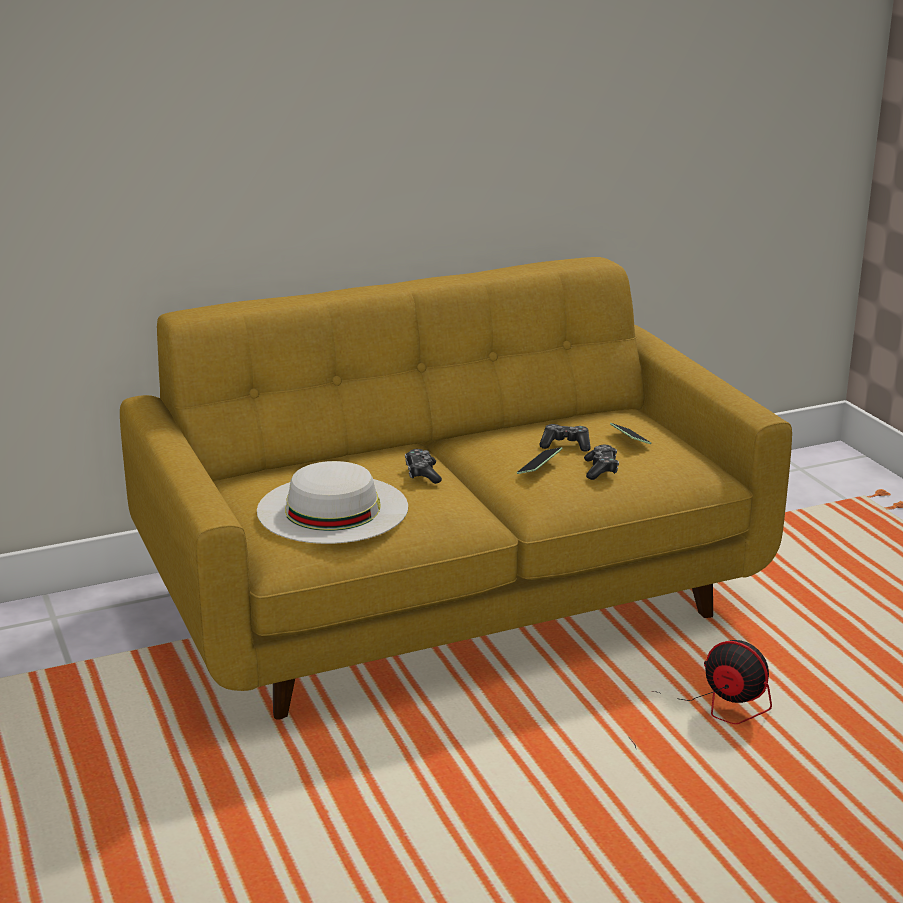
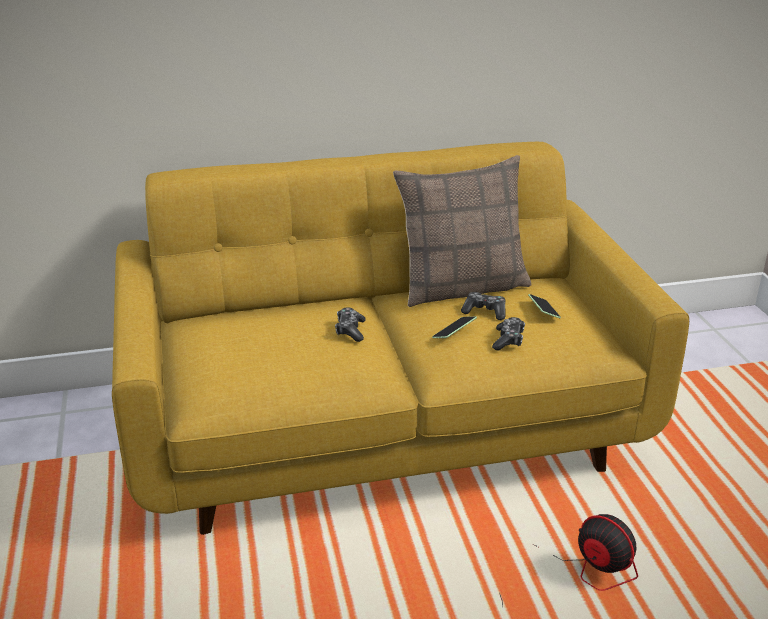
camera: 10 degrees right, 5 degrees up
white hat [257,461,408,544] -> none
none -> pillow [393,155,532,307]

